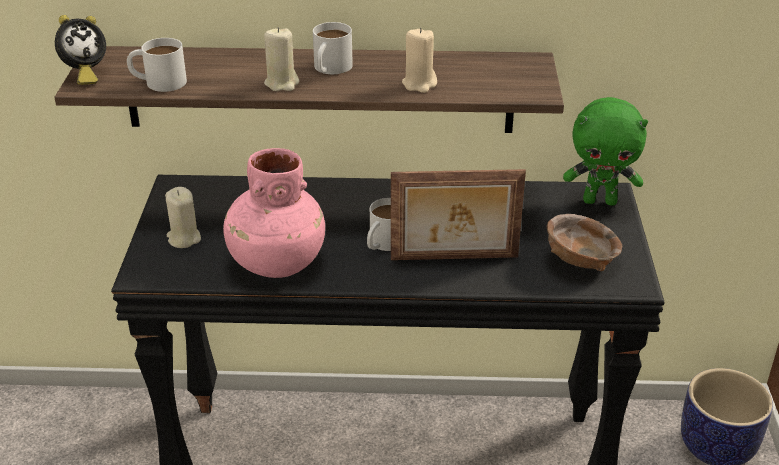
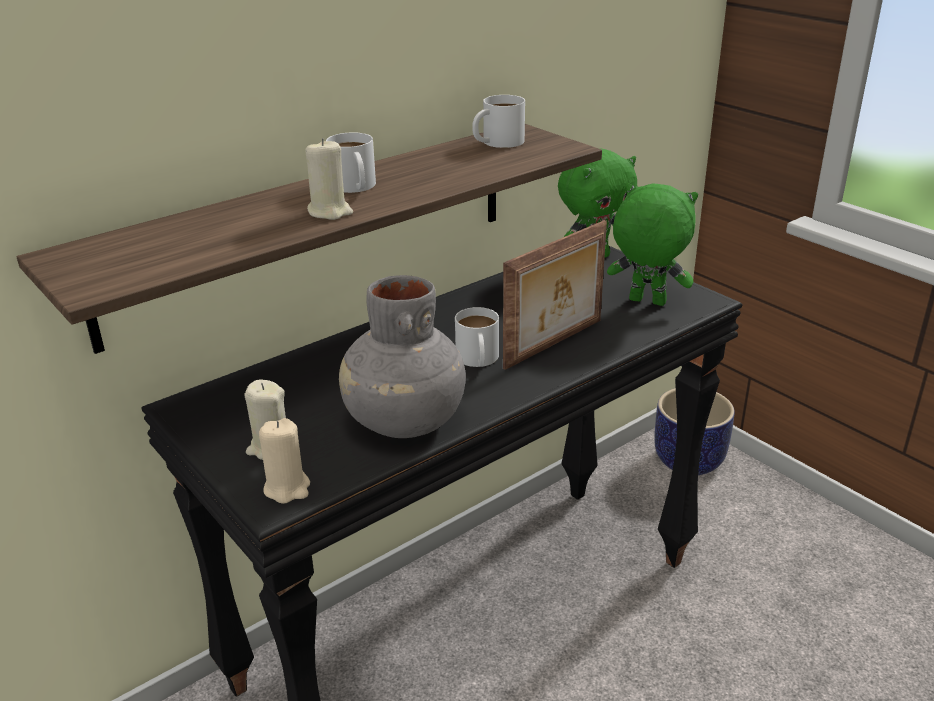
camera: 40 degrees left, 5 degrees down
alarm clock [55,15,106,85] -> none
white mug [127,38,187,92] -> white mug moved to [472,95,525,148]
pink vase [223,148,325,278] -> grey vase [339,275,466,438]
beige candle [402,28,437,93] -> beige candle moved to [259,418,310,504]
brown bowl [547,214,622,271] -> green plush toy [607,183,698,306]

